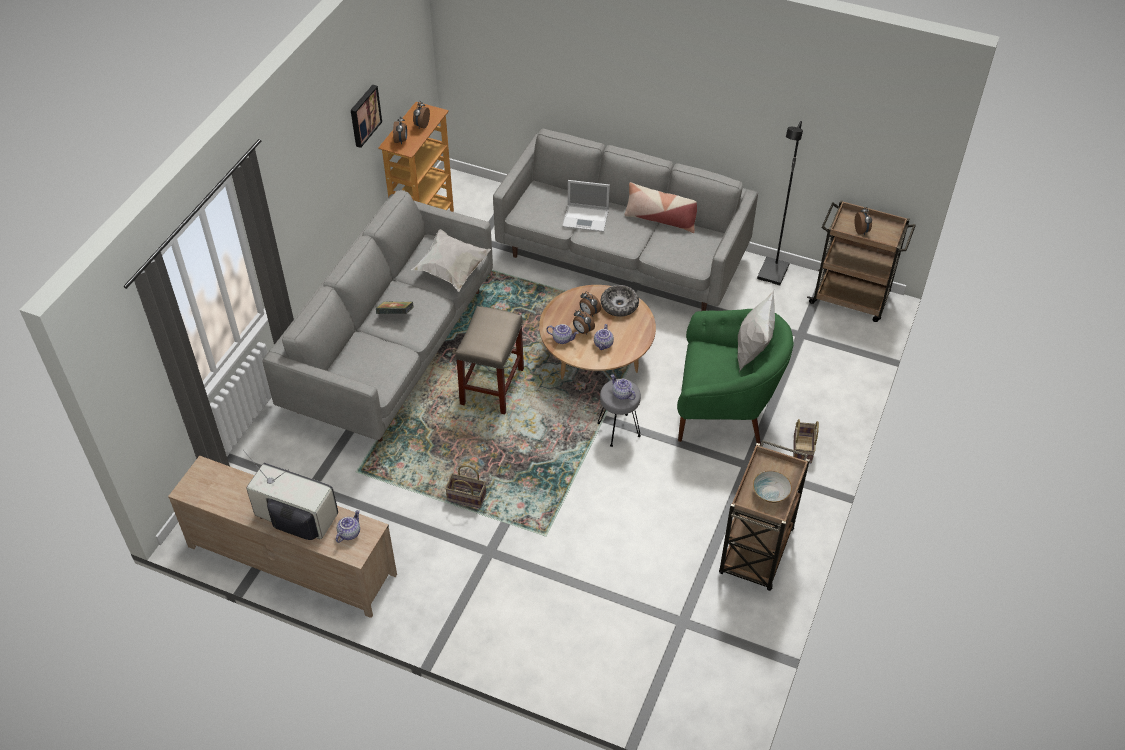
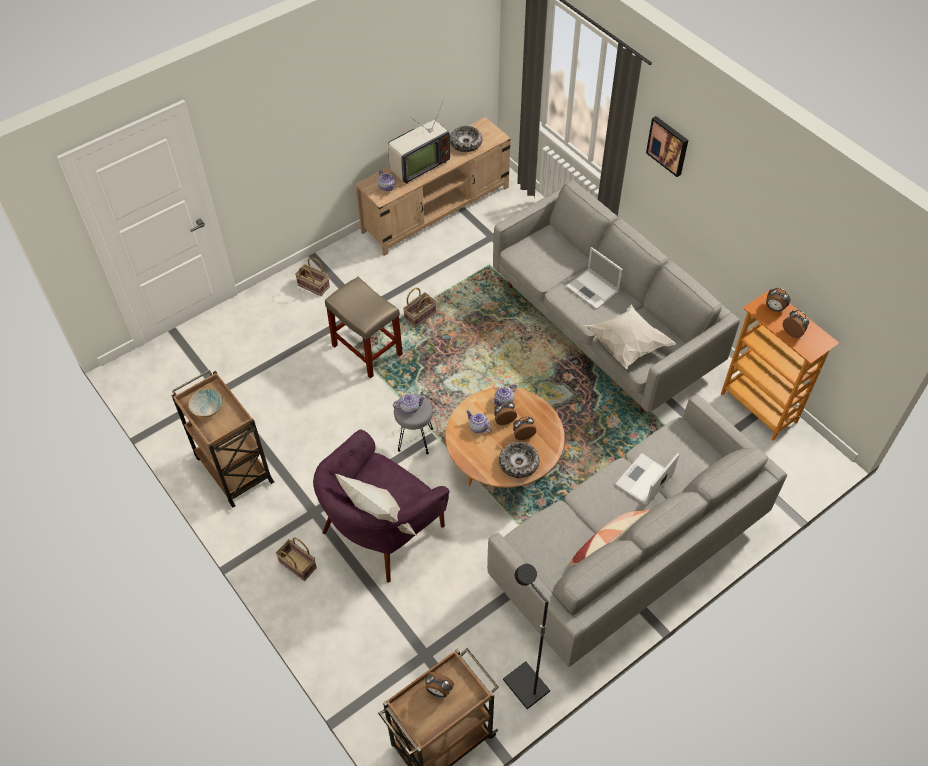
camera: 120 degrees right, 5 degrees up
picture [351,85,382,148] -> picture moved to [646,116,688,177]
book [376,301,414,314] -> laptop [566,247,623,309]
beige stool [455,306,524,414] -> beige stool moved to [325,277,403,378]
green armchair [677,309,794,445] -> purple armchair [313,430,450,583]
none -> basket [295,257,330,296]
none -> bowl [450,126,482,152]

